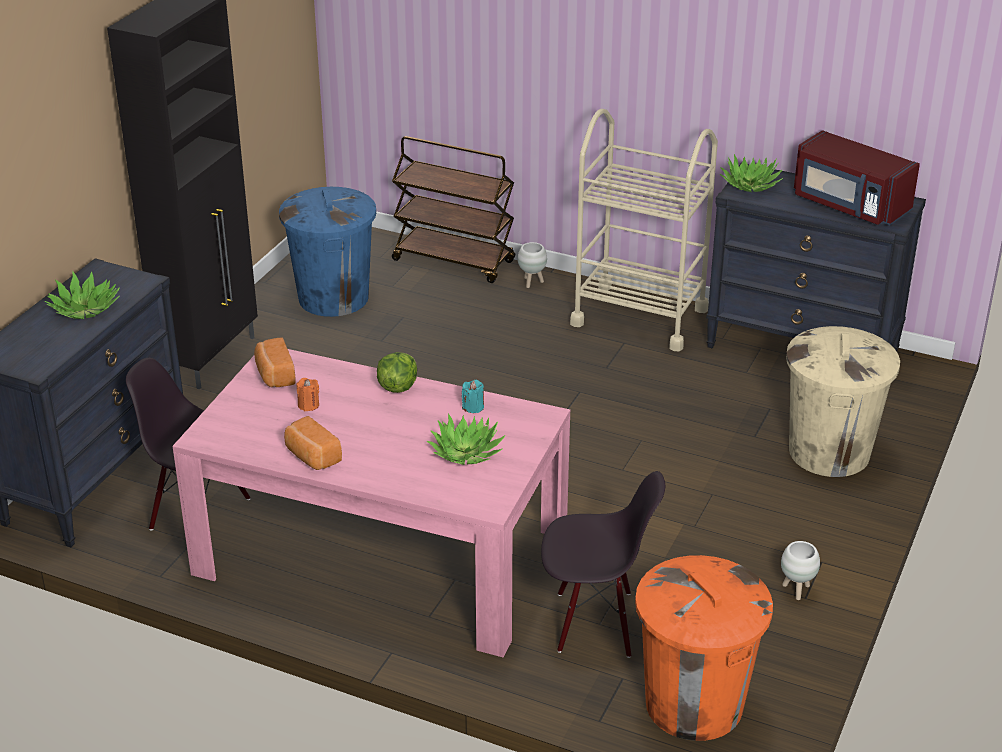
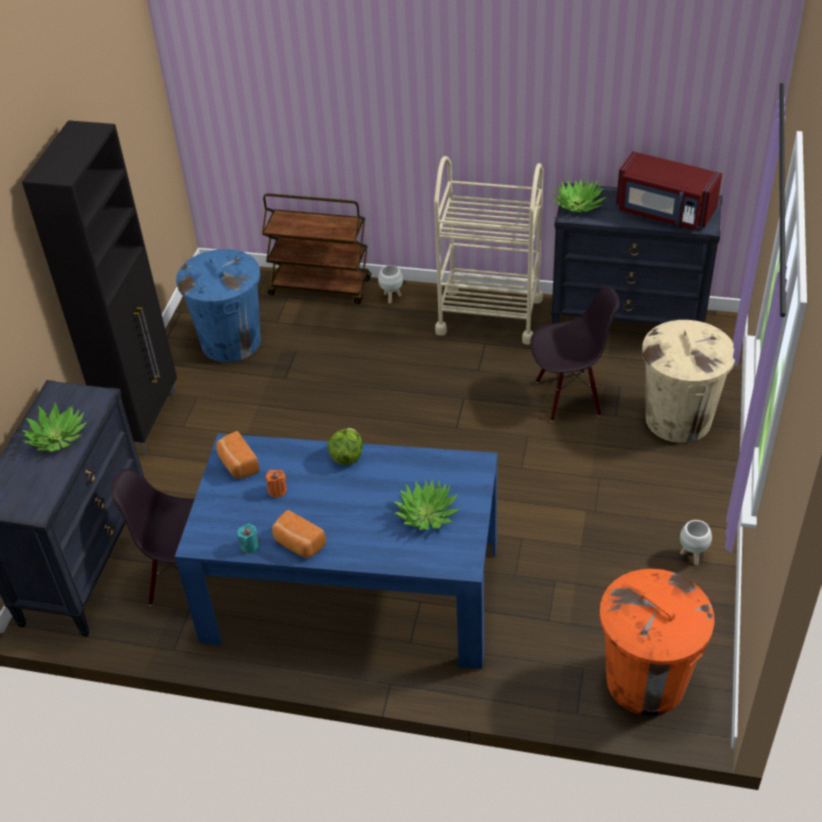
camera: 10 degrees left, 10 degrees up
pink dining table [173,349,570,657] -> blue dining table [175,434,497,669]
turquoise candle [462,380,484,413] -> turquoise candle moved to [237,524,260,554]
black chair [541,471,665,658] -> black chair moved to [530,286,619,421]

